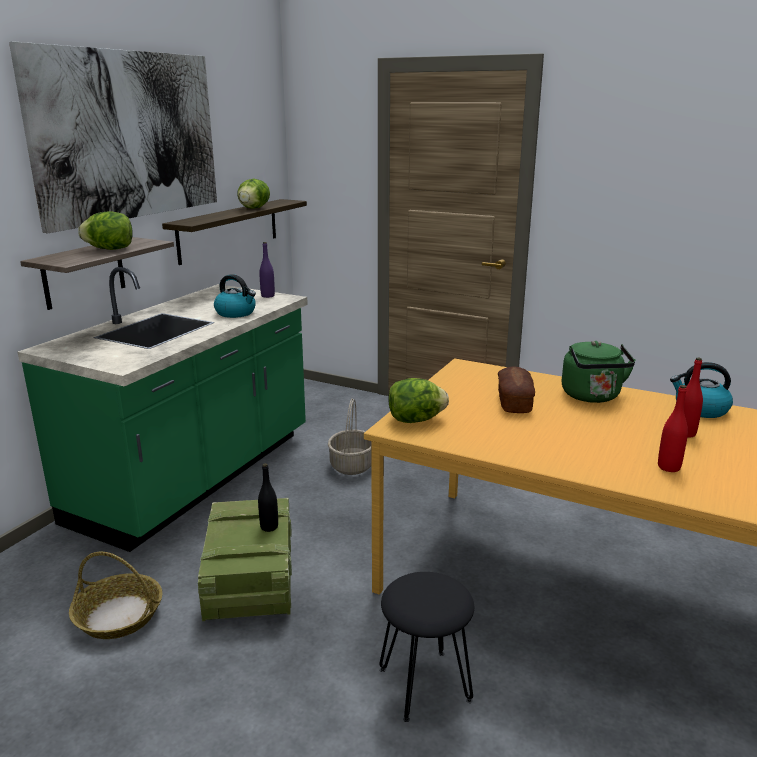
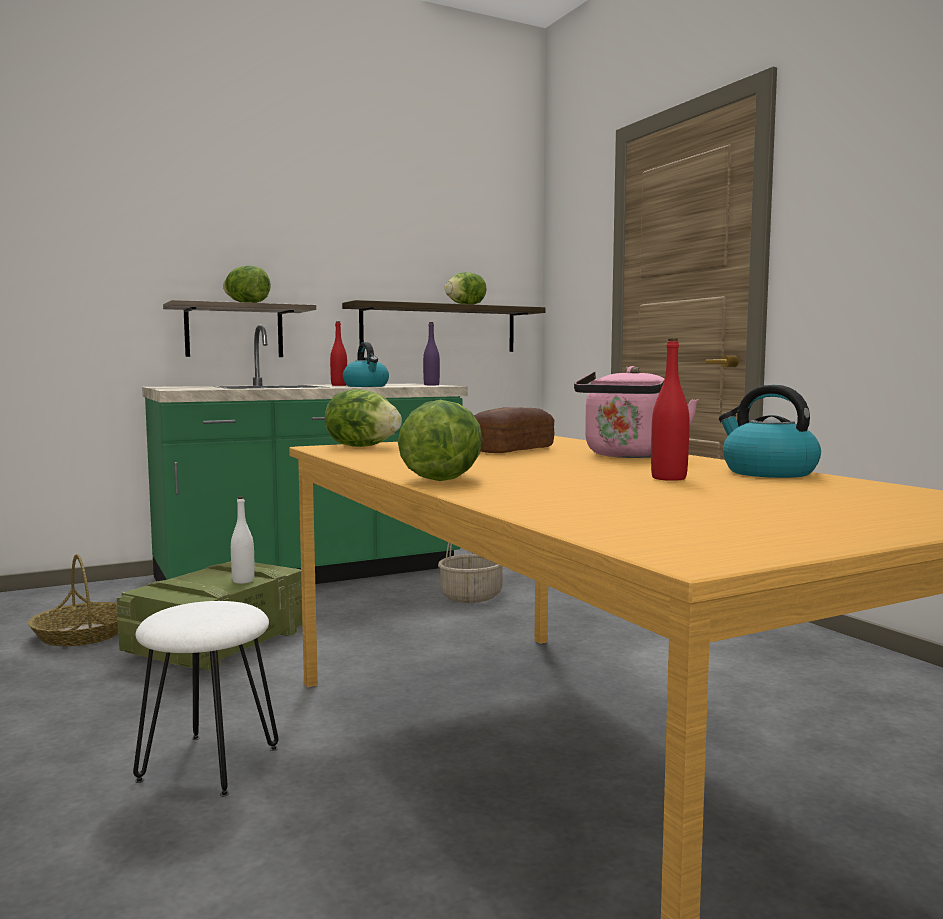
camera: 35 degrees right, 15 degrees down
picture [9,42,217,233] -> none
black bottle [258,463,278,532] -> white bottle [231,497,255,584]
black stool [379,572,474,722] -> white stool [133,601,278,796]
green kettle [562,341,636,403] -> pink kettle [574,366,699,458]
red bottle [658,385,688,472] -> red bottle moved to [330,321,347,386]
none -> lettuce [398,400,483,481]

